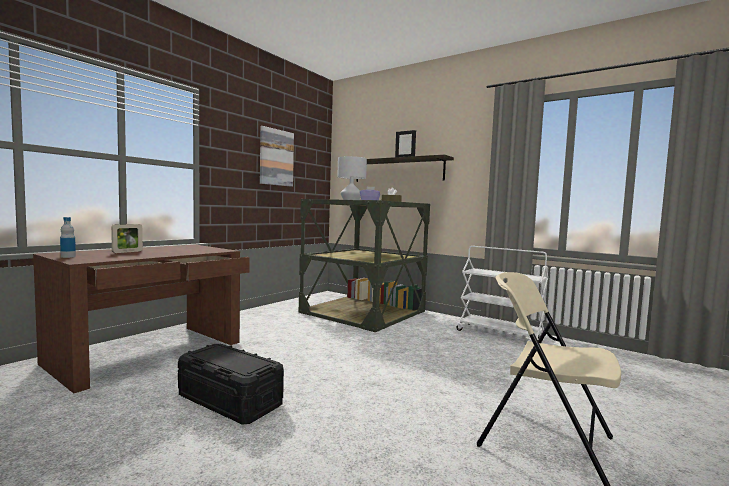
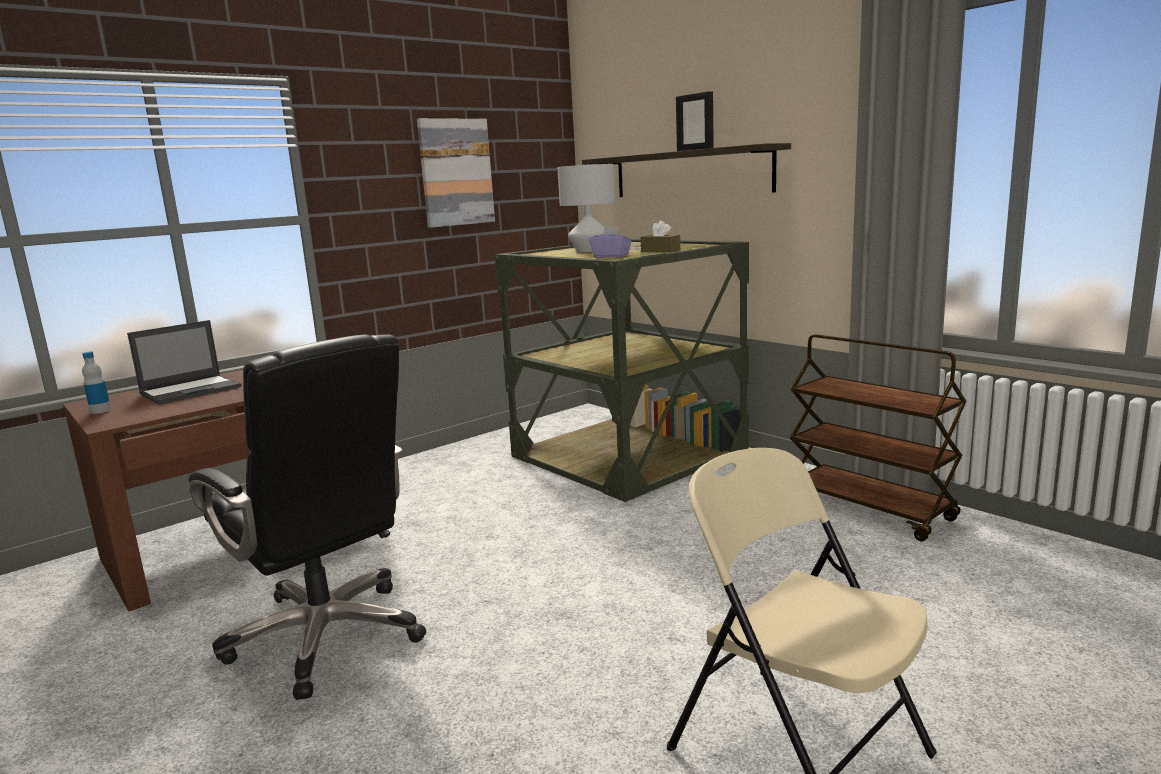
camera: 15 degrees right, 10 degrees up
picture frame [111,224,143,253] -> laptop [127,320,242,405]
black storage box [178,344,284,425] -> black office chair [188,334,426,700]
white cart [456,246,548,342] -> brown cart [789,334,967,541]

